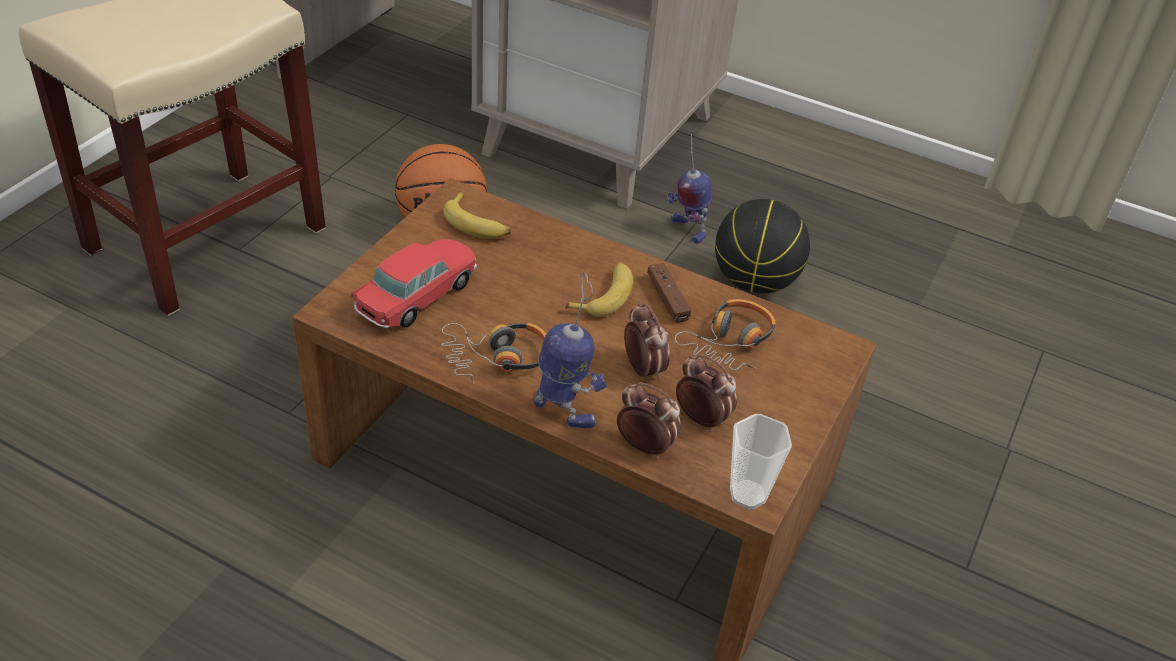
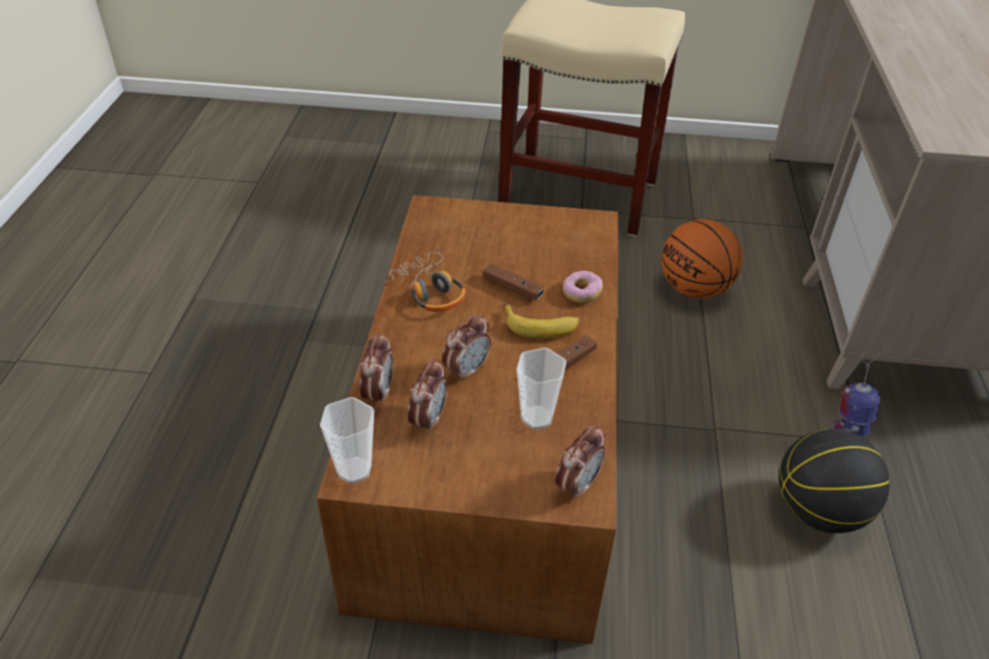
camera: 70 degrees right, 0 degrees up
toy car [351,239,477,328] -> none
banana [443,191,511,239] -> none
toy robot [534,272,607,428] -> none
headphones [675,299,776,370] -> cup [517,348,567,430]
none -> brown game controller [483,263,544,300]
none -> alarm clock [555,425,605,502]
none -> donut [563,271,603,303]

